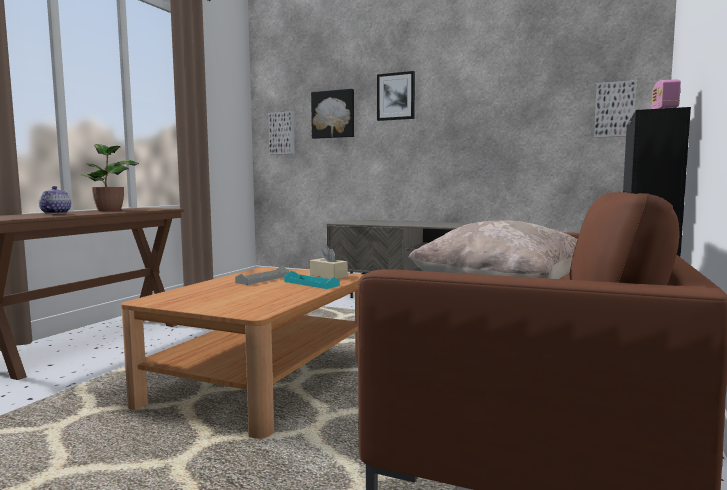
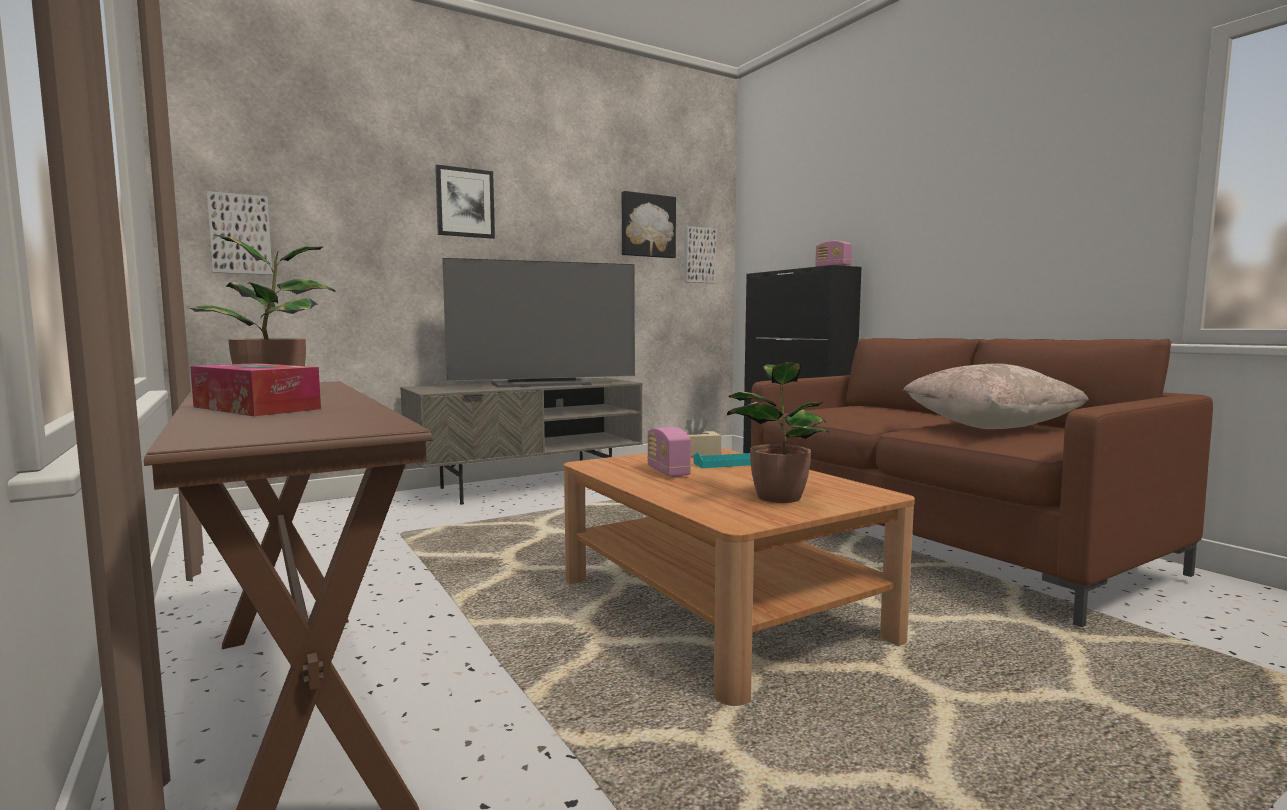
camera: 55 degrees left, 0 degrees up
teapot [39,186,71,214] -> tissue box [190,363,321,416]
grey tray [235,266,289,285] -> radio [647,427,691,477]
picture [311,89,354,139] -> picture moved to [621,191,676,258]
none -> television [442,258,635,388]
none -> potted plant [727,361,830,503]

